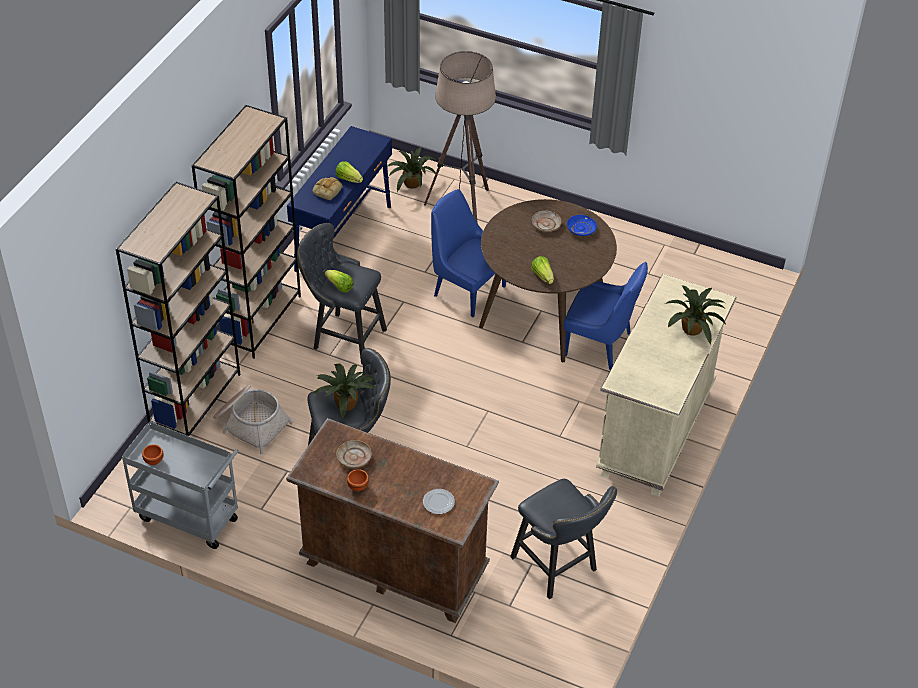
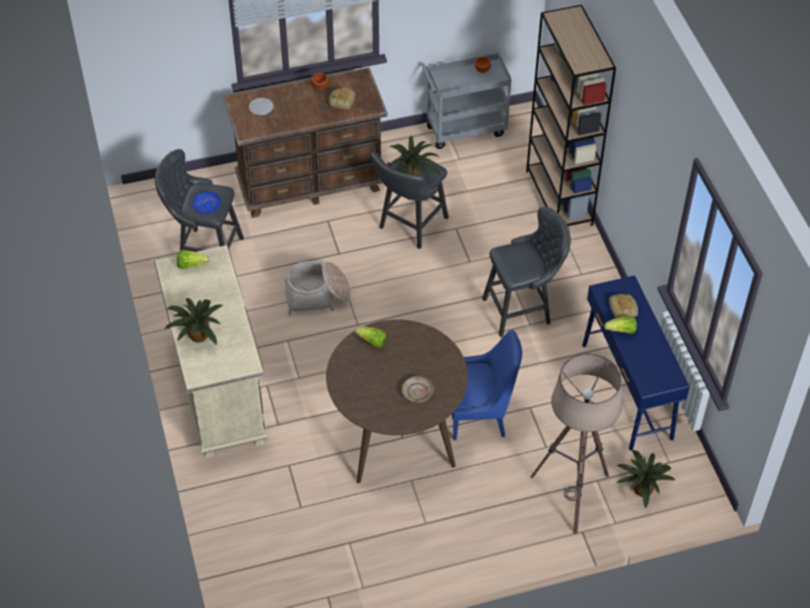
camera: 140 degrees right, 5 degrees up
beige bookcase [192,105,301,358] -> none
basket [213,385,293,454] -> basket moved to [284,261,351,315]
lettuce [325,270,353,293] -> lettuce moved to [177,250,209,269]
beige plate [336,440,372,468] -> bread [329,87,355,110]
blue chair [564,262,648,370] -> none
blue plate [567,215,597,236] -> blue plate moved to [192,192,221,214]

